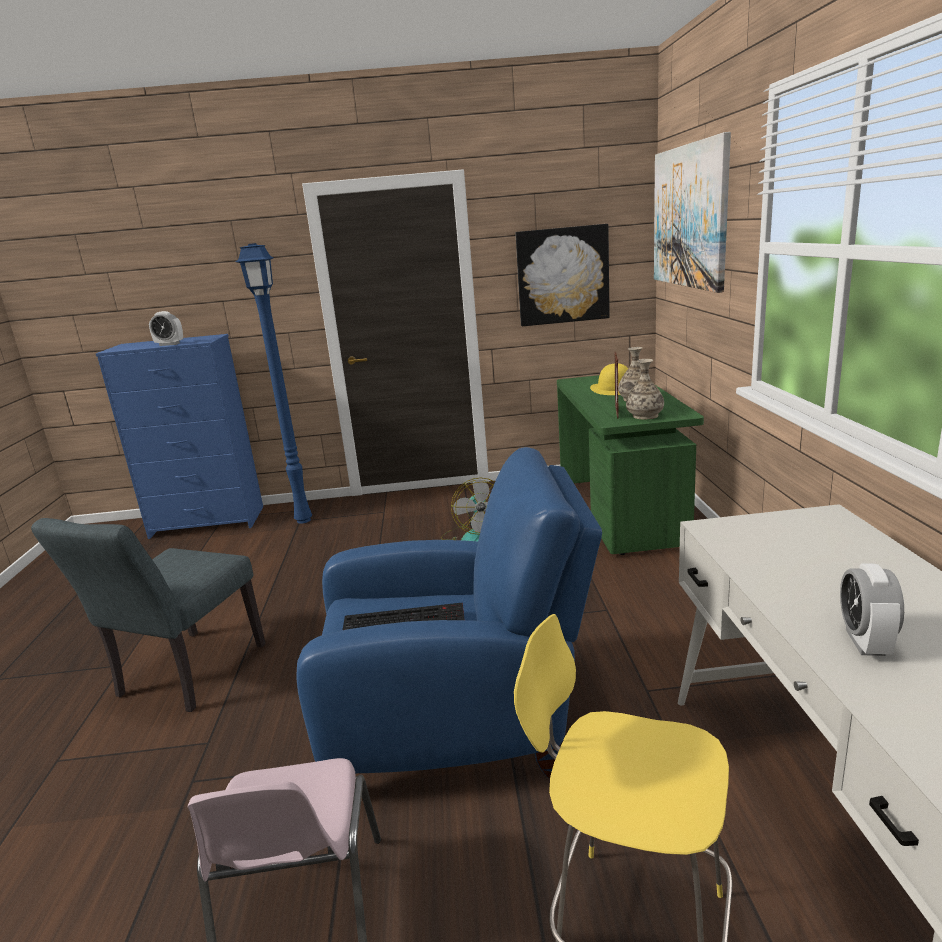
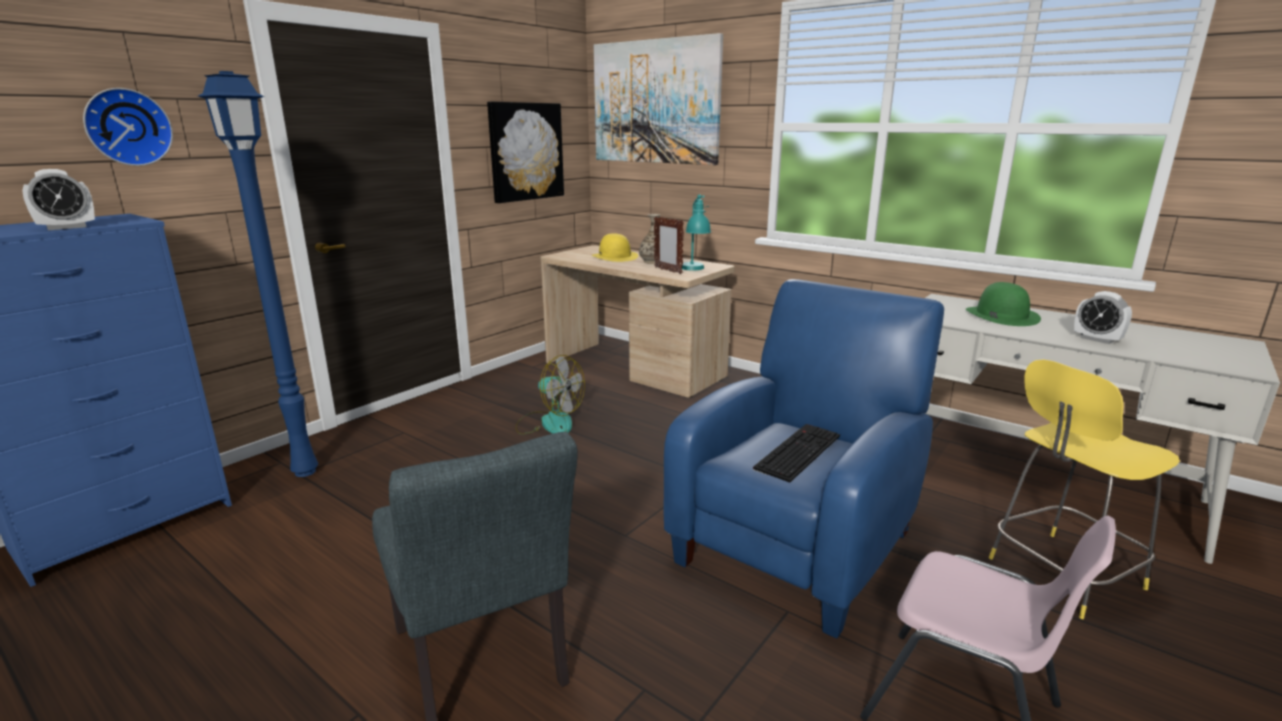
camera: 50 degrees left, 0 degrees up
green desk [557,375,704,555] -> beige desk [540,245,735,398]
vase [626,359,664,419] -> turquoise table lamp [682,194,711,271]
none -> wall clock [83,88,173,166]
none -> green hat [966,282,1041,326]

